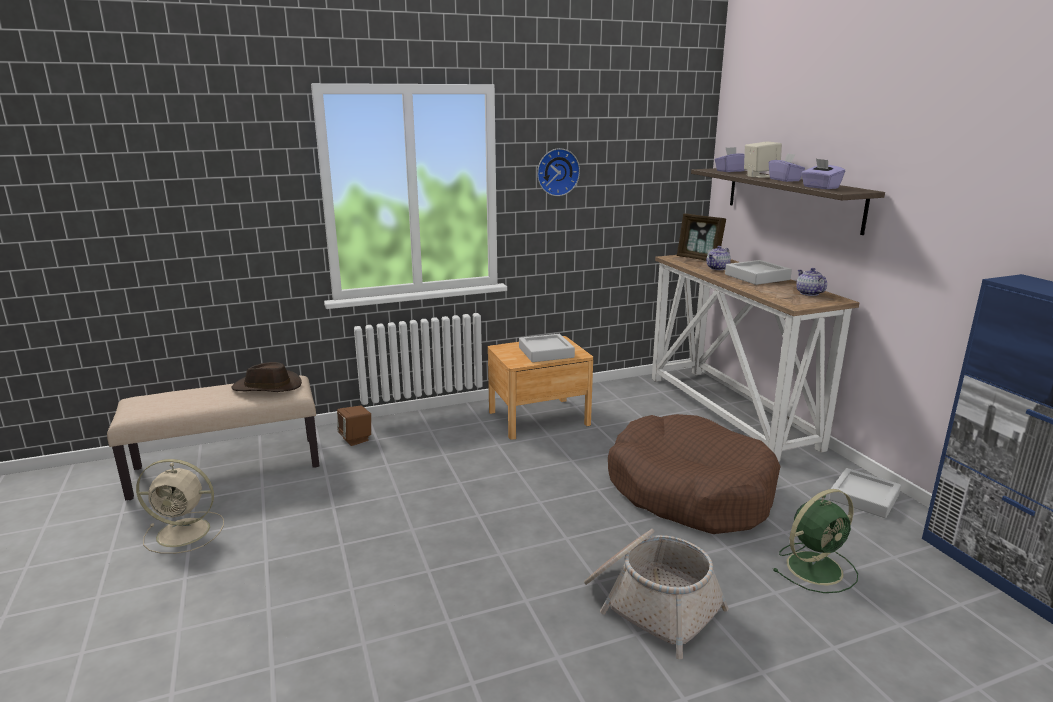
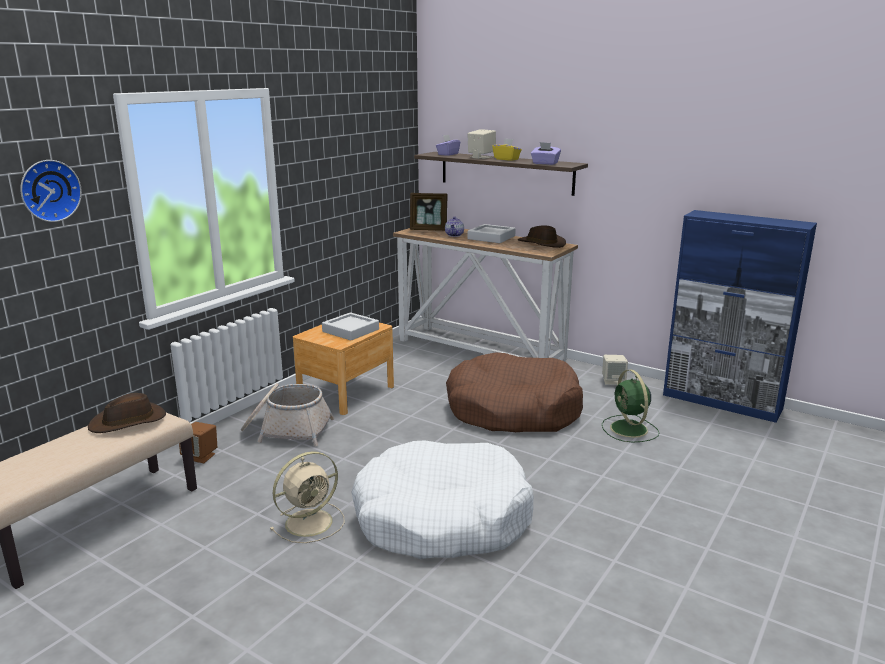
camera: 35 degrees left, 0 degrees up
beige fan [136,459,224,554] -> beige fan moved to [270,451,344,543]
wall clock [537,148,580,196] -> wall clock moved to [20,160,82,222]
basket [584,529,729,659] -> basket moved to [241,383,334,446]
purple tissue box [769,153,805,182] -> yellow tissue box [492,139,522,161]
green fan [772,489,858,593] -> green fan turned 135 degrees clockwise [602,370,659,442]
teapot [796,268,827,296] -> brown hat [518,225,566,248]
grey tray [829,468,901,518] -> beige speaker [602,355,628,385]
none -> white dog bed [352,440,534,559]

